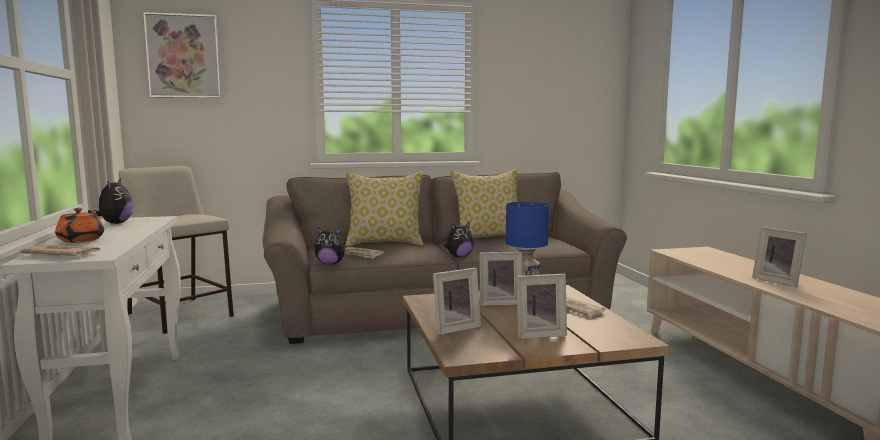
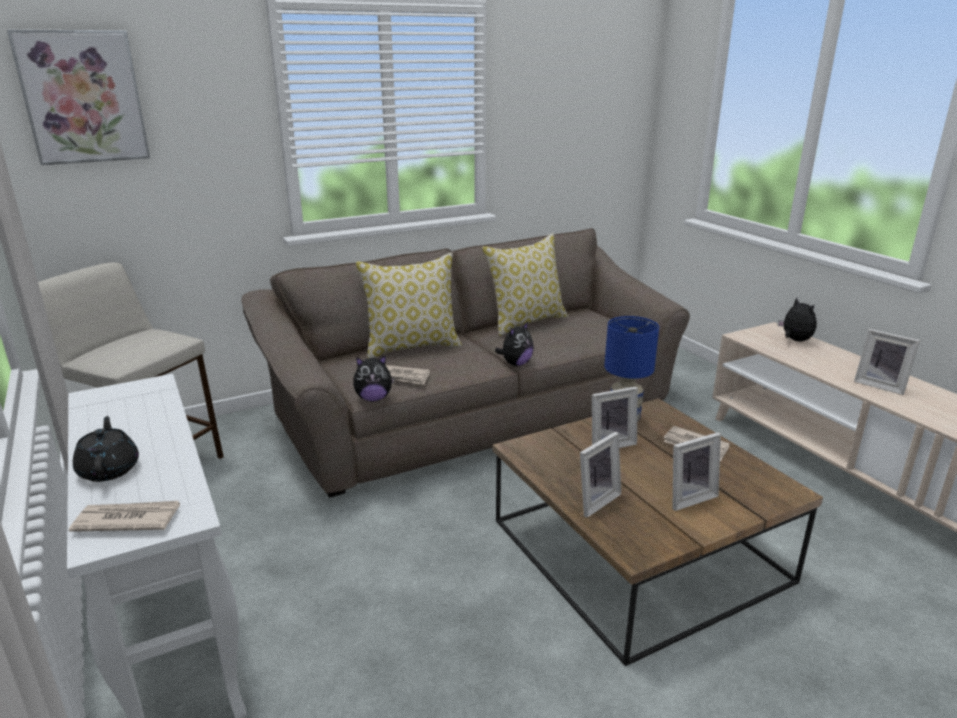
camera: 15 degrees left, 15 degrees up
orange teapot [55,208,104,243] -> black teapot [73,416,139,482]
plush toy [87,179,133,224] -> plush toy moved to [778,297,817,342]

